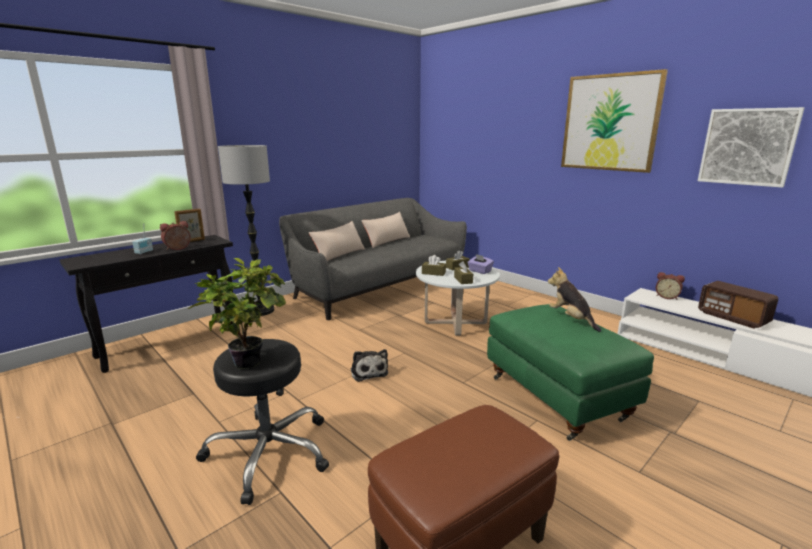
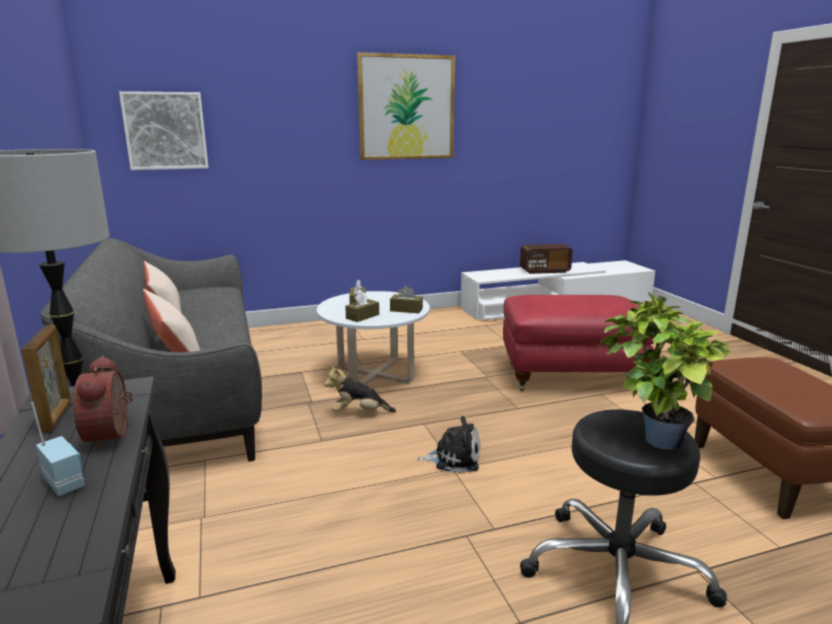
camera: 65 degrees left, 0 degrees up
purple tissue box [467,254,494,274] -> none
green ottoman [487,304,654,441] -> red ottoman [503,295,655,392]
plush toy [548,267,601,332] -> plush toy moved to [324,365,396,412]
alarm clock [656,272,685,300] -> none
picture [698,107,804,188] -> picture moved to [119,91,209,170]

